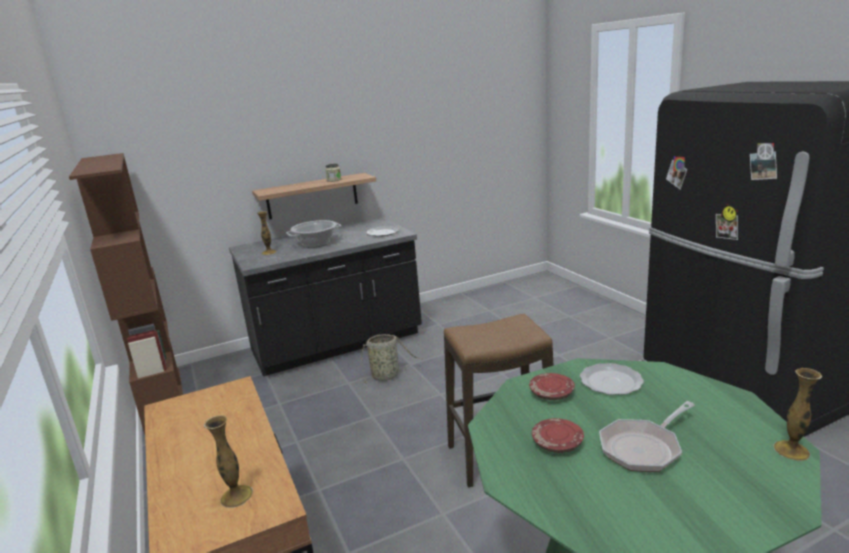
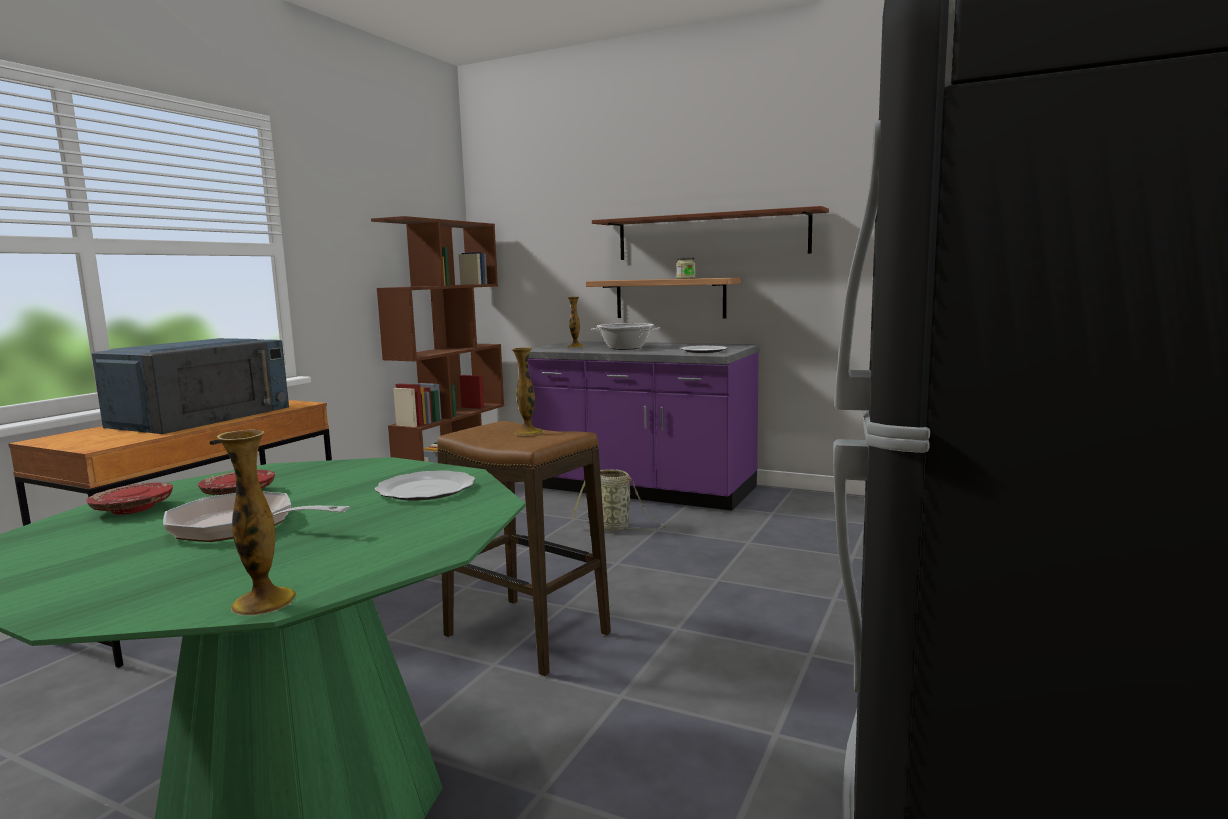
camera: 50 degrees right, 10 degrees down
vase [204,415,253,508] -> vase moved to [512,347,544,435]
black counter [229,217,422,376] -> purple counter [528,341,760,511]
red plate [529,373,575,400] -> red plate moved to [86,483,173,515]
none -> blue microwave [92,338,289,434]
none -> brown shelf [592,206,829,260]

